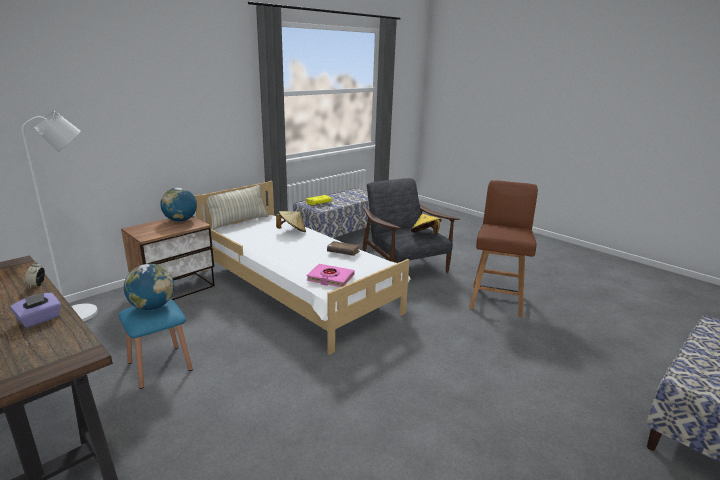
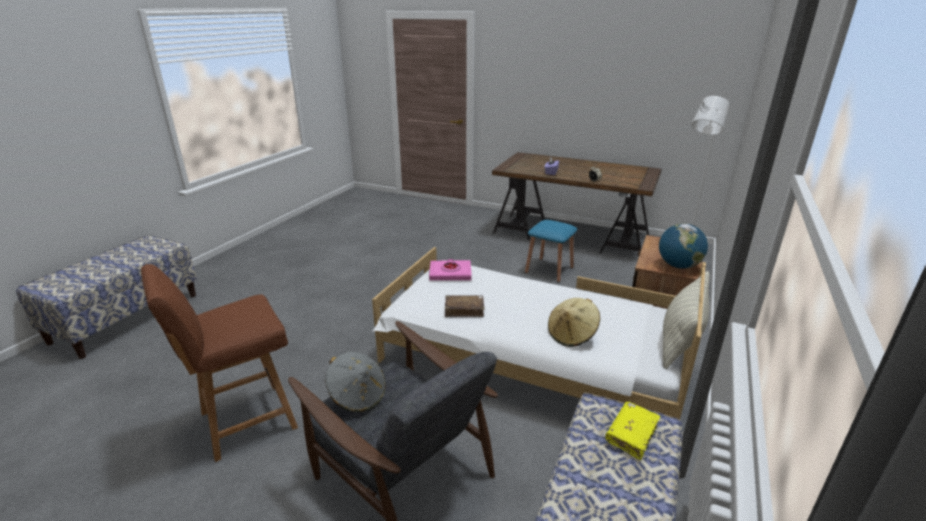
camera: 160 degrees right, 5 degrees up
globe [124,264,174,310] -> none
yellow hat [411,214,442,235] -> grey hat [325,352,386,412]
brown chair [469,180,538,317] -> brown chair turned 60 degrees clockwise [141,264,298,462]

